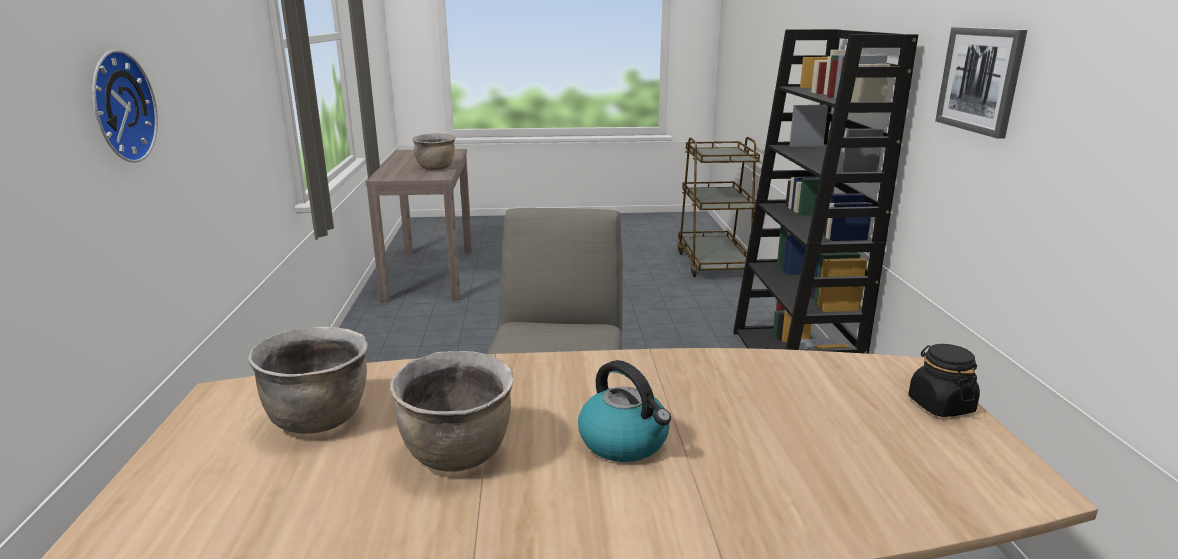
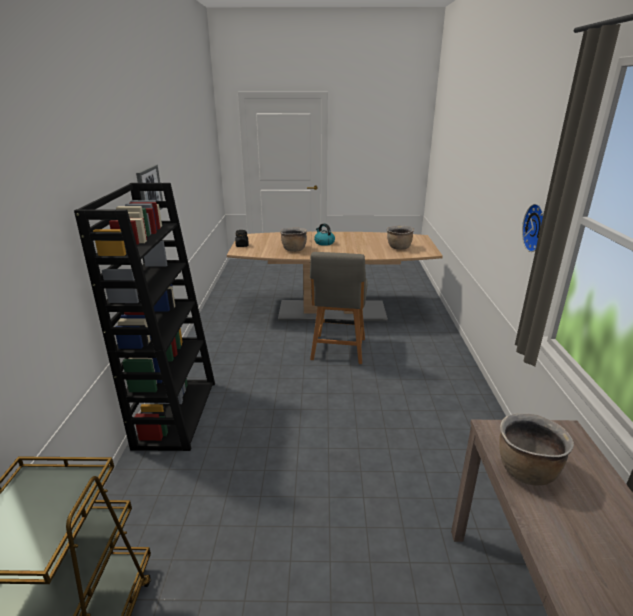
camera: 175 degrees left, 5 degrees up
wall clock [92,50,158,163] -> wall clock moved to [522,204,544,252]
brown cooking pot [390,351,513,472] -> brown cooking pot moved to [280,227,307,252]

